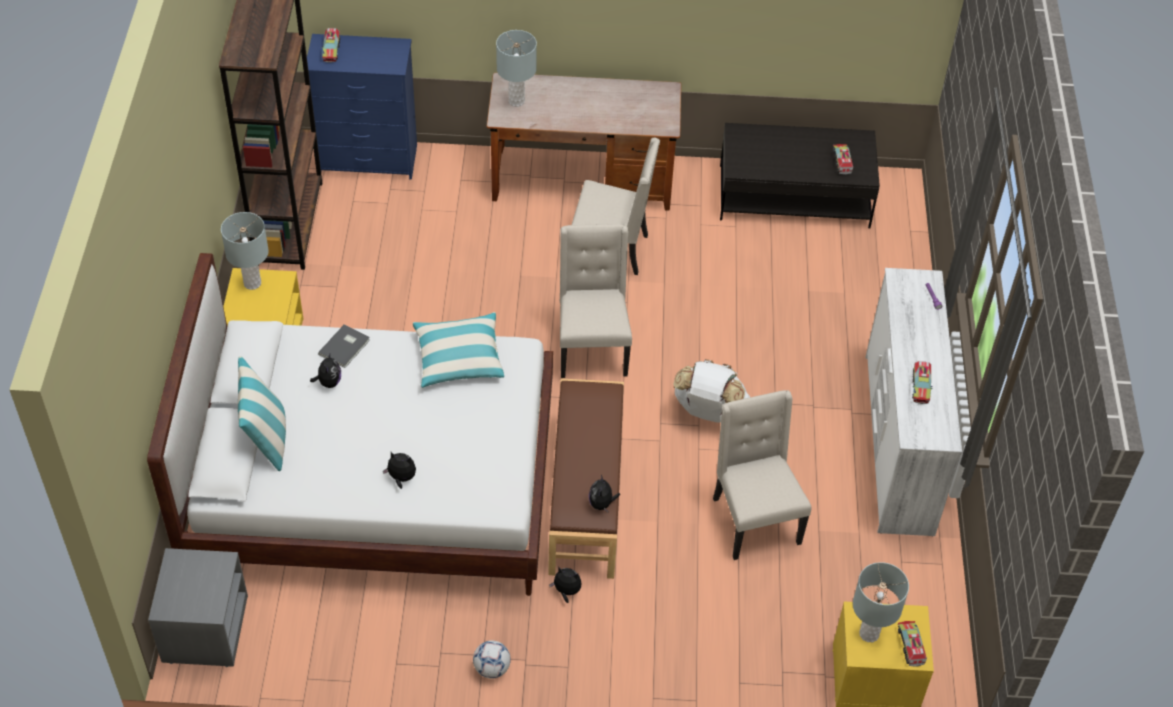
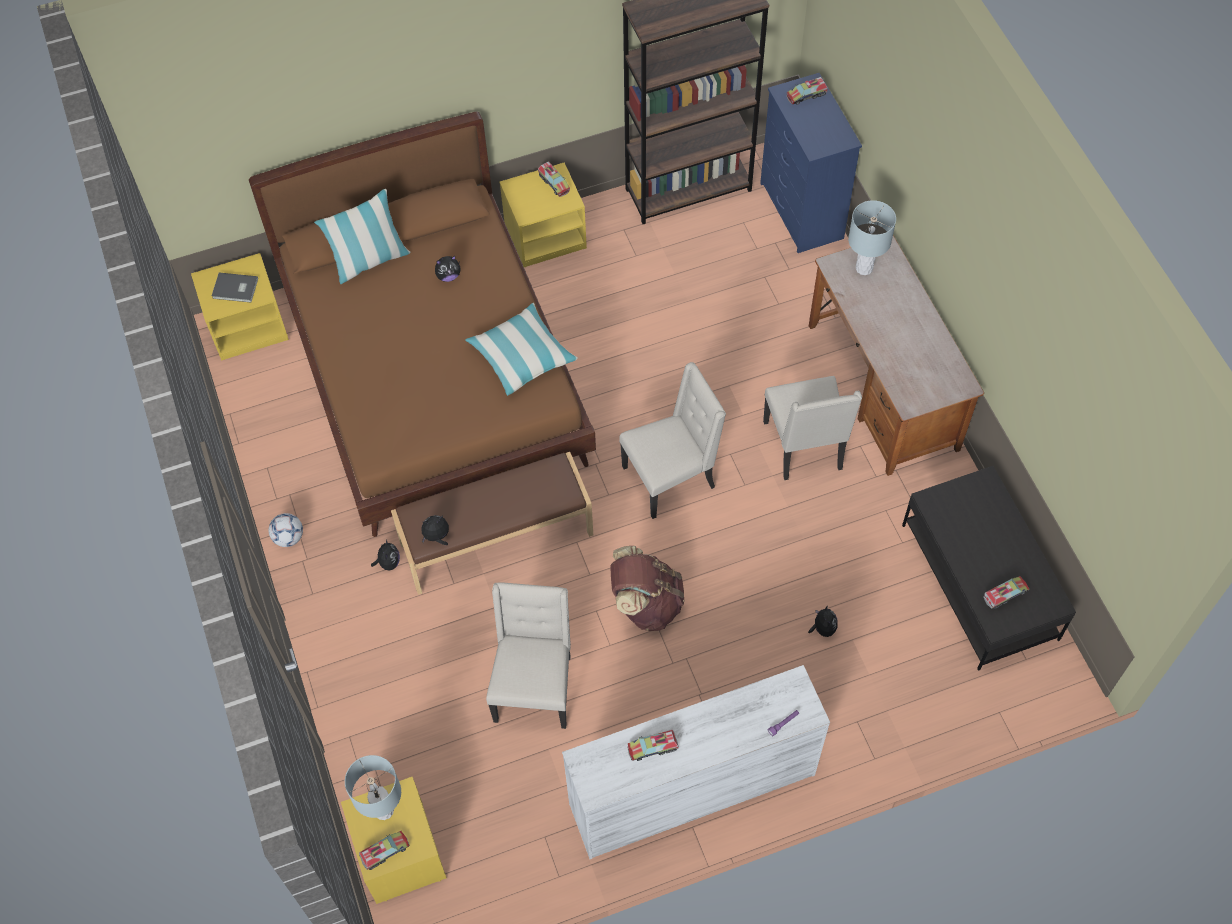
camera: 70 degrees right, 10 degrees up
white bed [147,253,553,596] -> brown bed [249,111,596,537]
grey nightstand [148,548,248,667] -> yellow nightstand [191,253,289,361]
grey table lamp [221,212,269,290] -> toy truck [538,162,570,197]
grey book [318,324,370,368] -> grey book moved to [212,273,258,302]
plush toy [383,452,416,489] -> plush toy moved to [808,605,838,637]
white backpack [673,359,750,423] -> brown backpack [610,546,685,631]
beige chair [713,390,811,560] -> beige chair turned 45 degrees counterclockwise [486,582,571,729]

